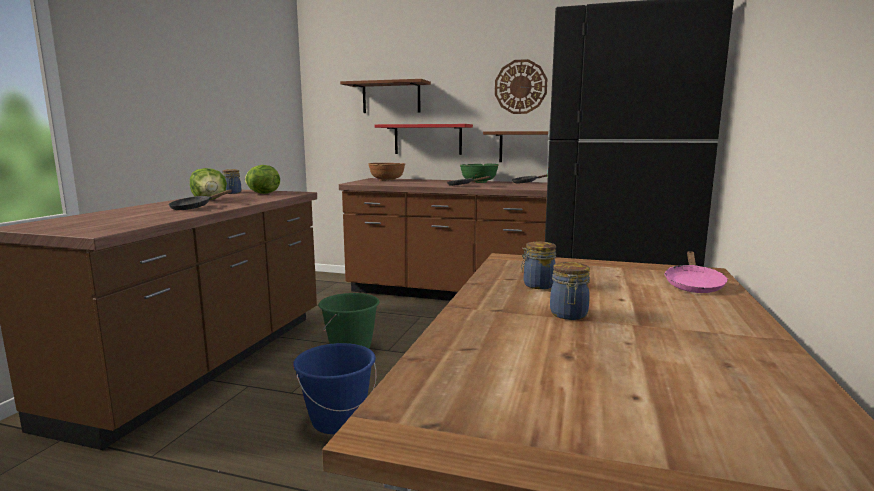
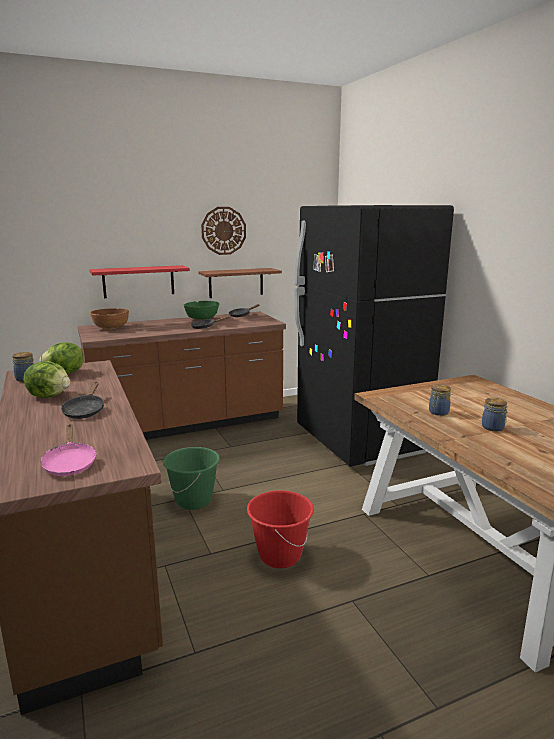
camera: 40 degrees left, 5 degrees up
blue bucket [293,343,376,434] -> red bucket [247,490,314,568]
brown shelf [340,79,431,113] -> none
pink frying pan [664,251,728,293] -> pink frying pan moved to [40,424,97,476]

